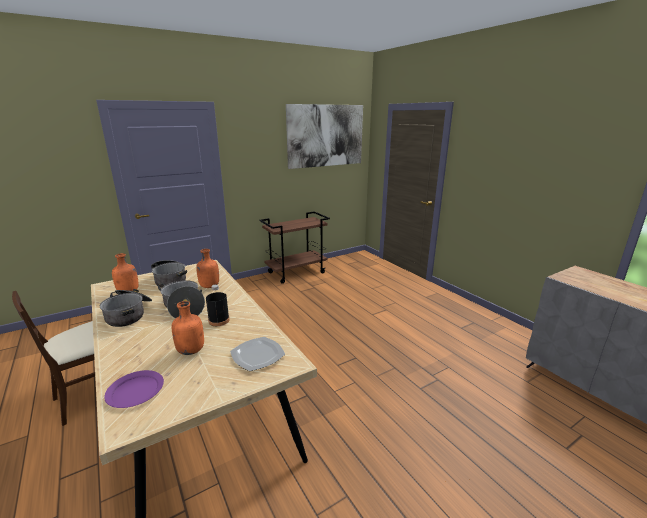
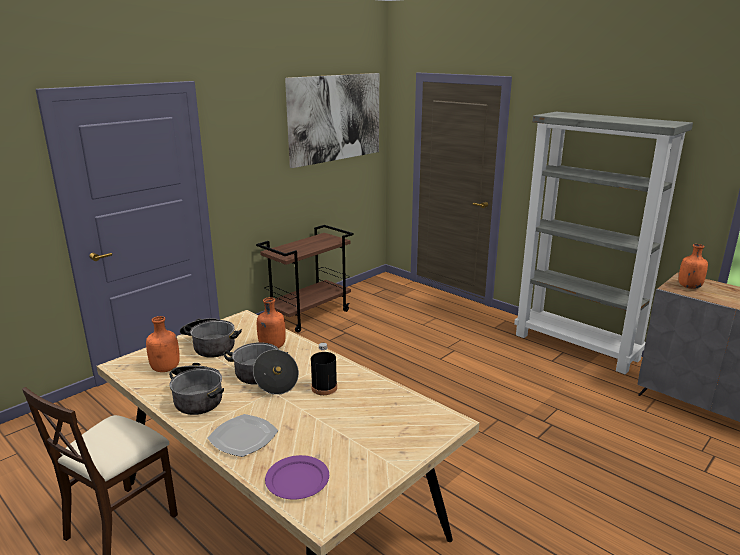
camera: 15 degrees left, 0 degrees up
orange bottle [172,301,204,355] -> orange bottle moved to [679,244,708,289]
plate [230,337,285,371] -> plate moved to [208,414,278,457]
none -> grey bookcase [514,112,693,374]

